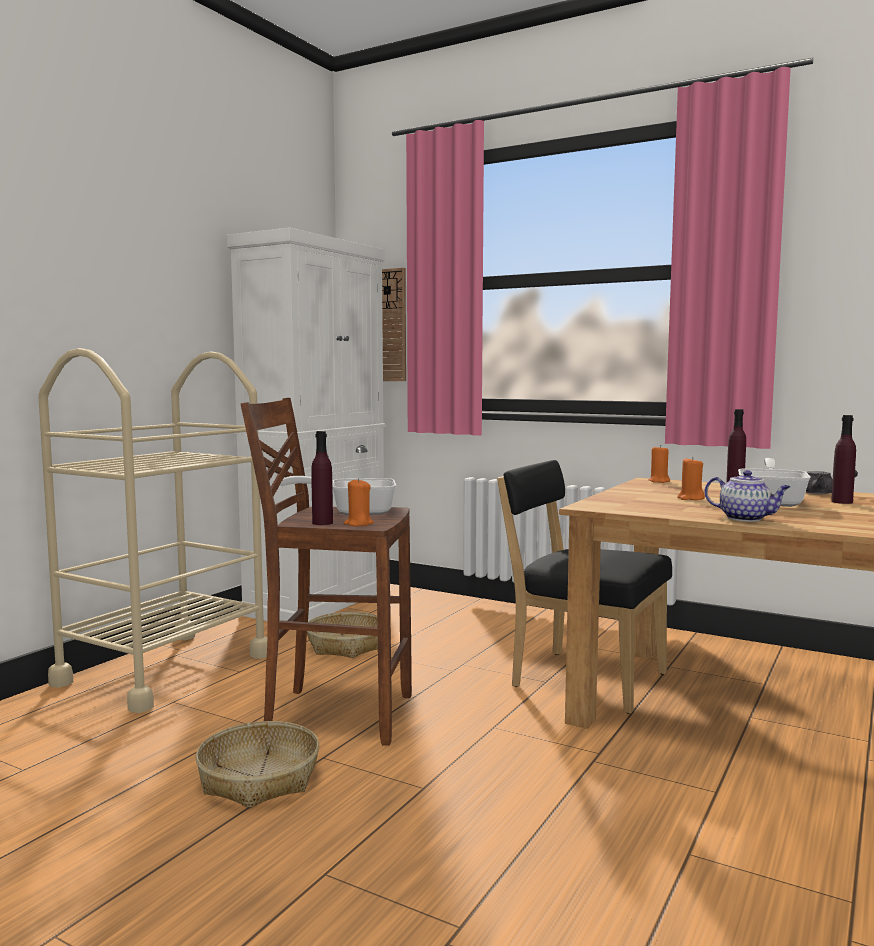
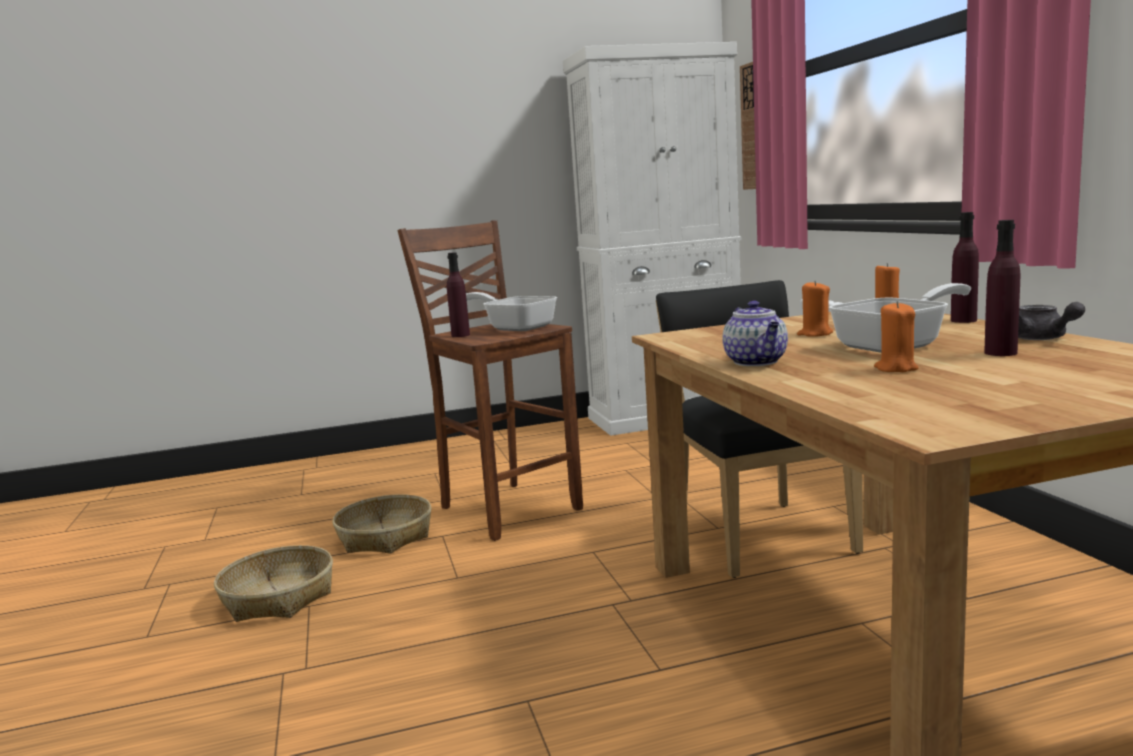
camera: 45 degrees right, 5 degrees up
beige cart [38,348,267,713] -> none
basket [307,612,378,658] -> basket moved to [214,545,333,622]
orange candle [344,478,374,526] -> orange candle moved to [874,301,919,372]

